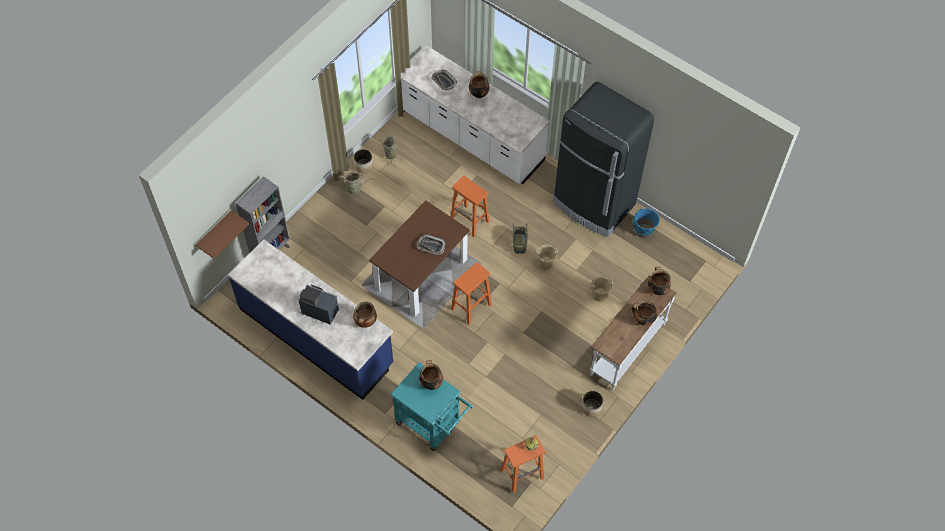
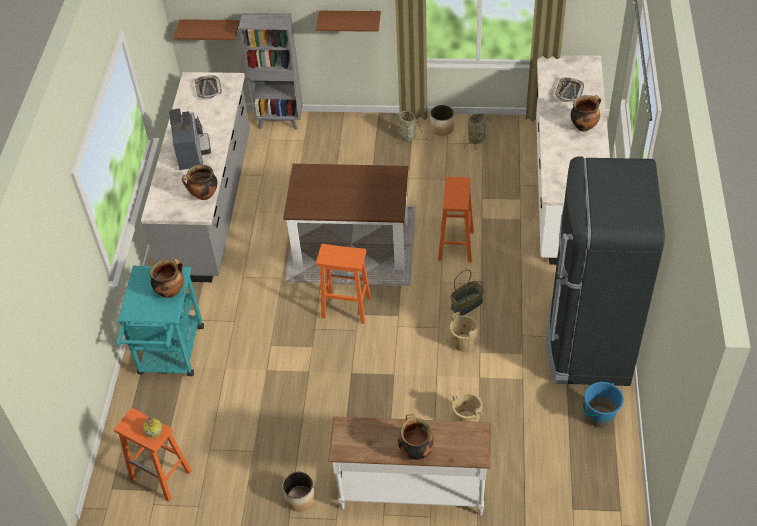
camera: 60 degrees right, 10 degrees down
blue counter [228,240,393,400] -> grey counter [141,72,250,282]
tray [417,234,445,255] -> tray moved to [194,75,222,99]
cooking pot [648,267,671,295] -> none
none -> brown shelf [316,11,381,32]

